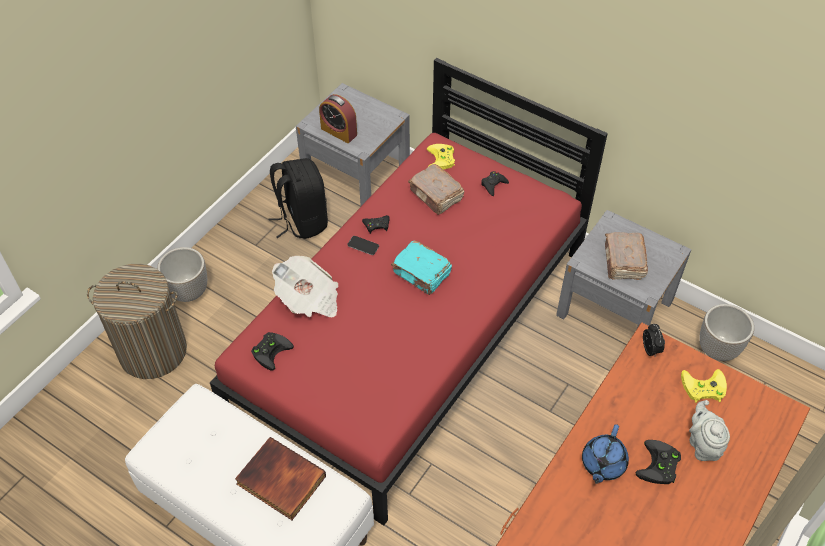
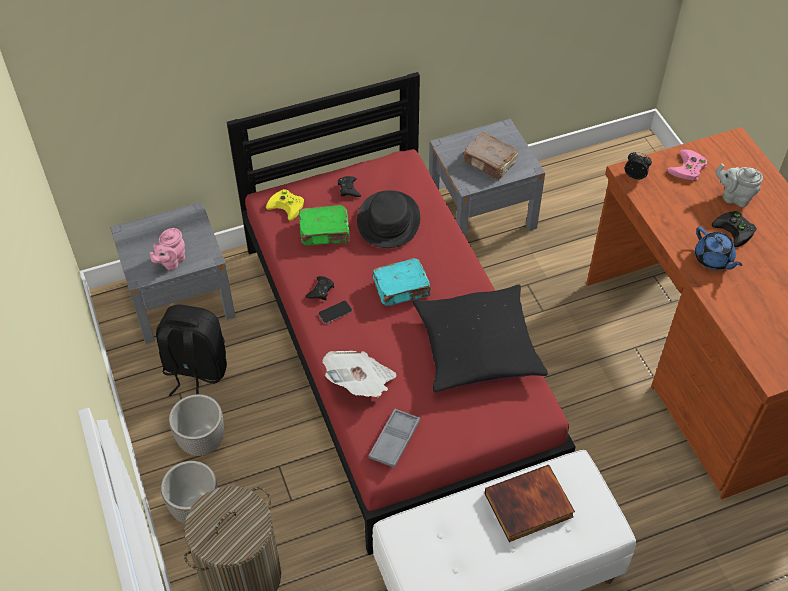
camera: 55 degrees left, 0 degrees up
black game controller [251,332,294,371] -> grey tray [369,408,420,468]
alarm clock [319,94,357,143] -> pink teapot [150,228,185,271]
brown book [408,164,464,215] -> green book [299,205,350,245]
yellow game controller [681,369,727,403] -> pink game controller [668,149,707,180]
planter [699,304,754,361] -> planter moved to [169,394,224,456]
none -> black hat [357,190,420,248]
none -> black pillow [413,284,548,393]

